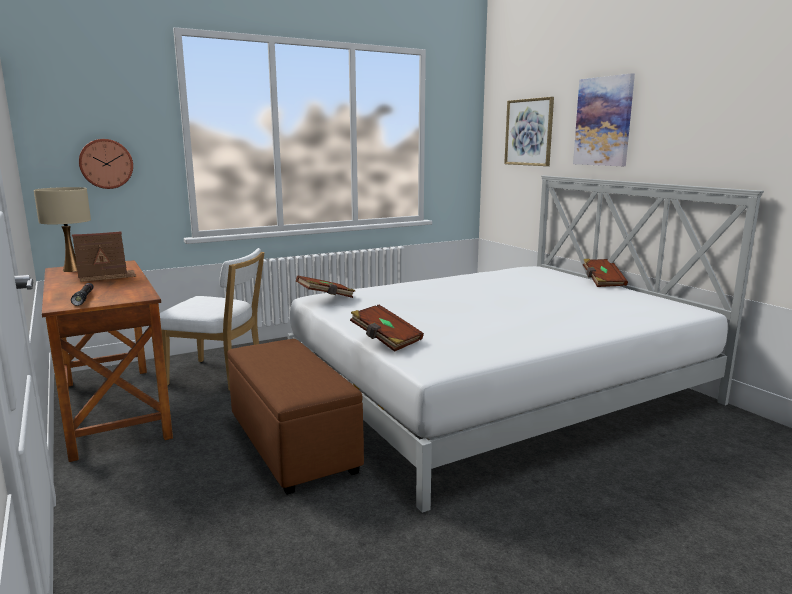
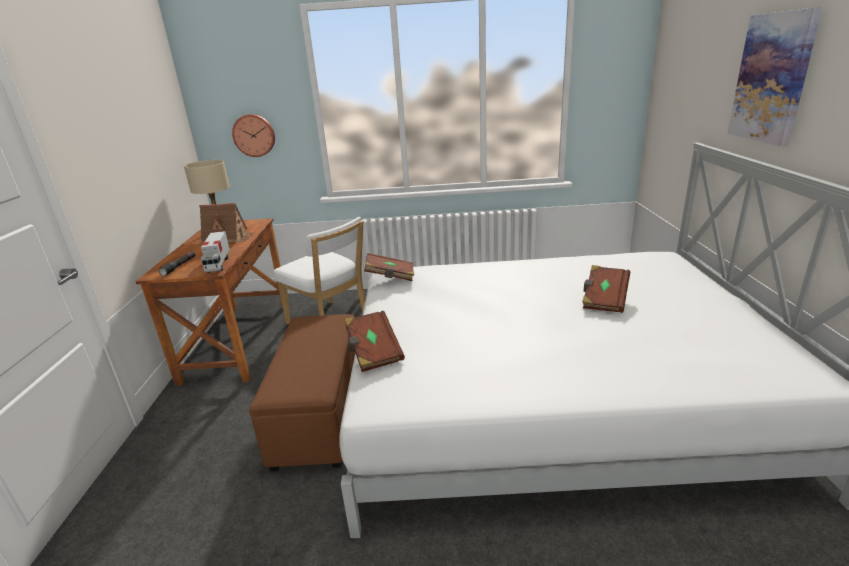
camera: 30 degrees right, 10 degrees up
picture [504,97,554,166] -> none
brown book [583,259,628,287] -> brown book moved to [582,265,630,313]
none -> toy truck [201,231,230,273]

